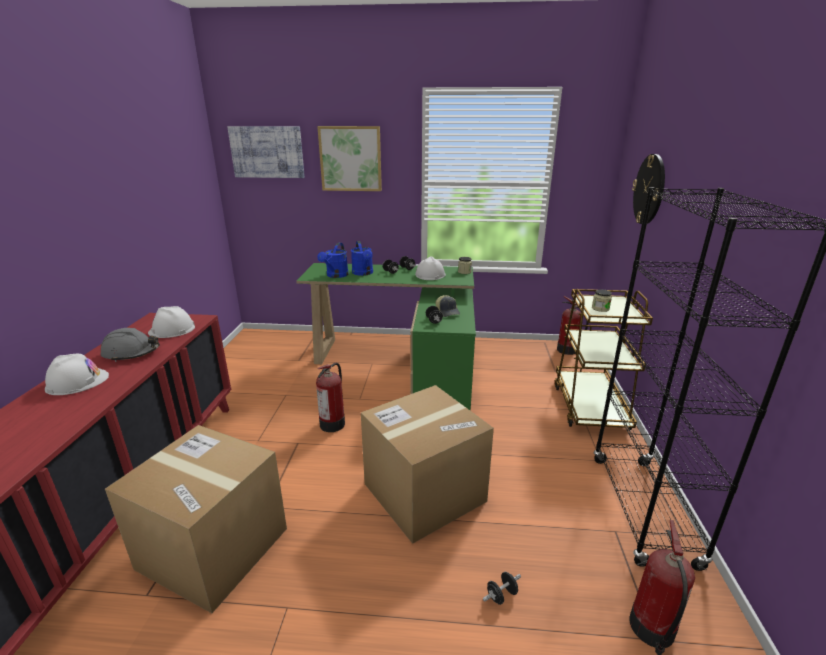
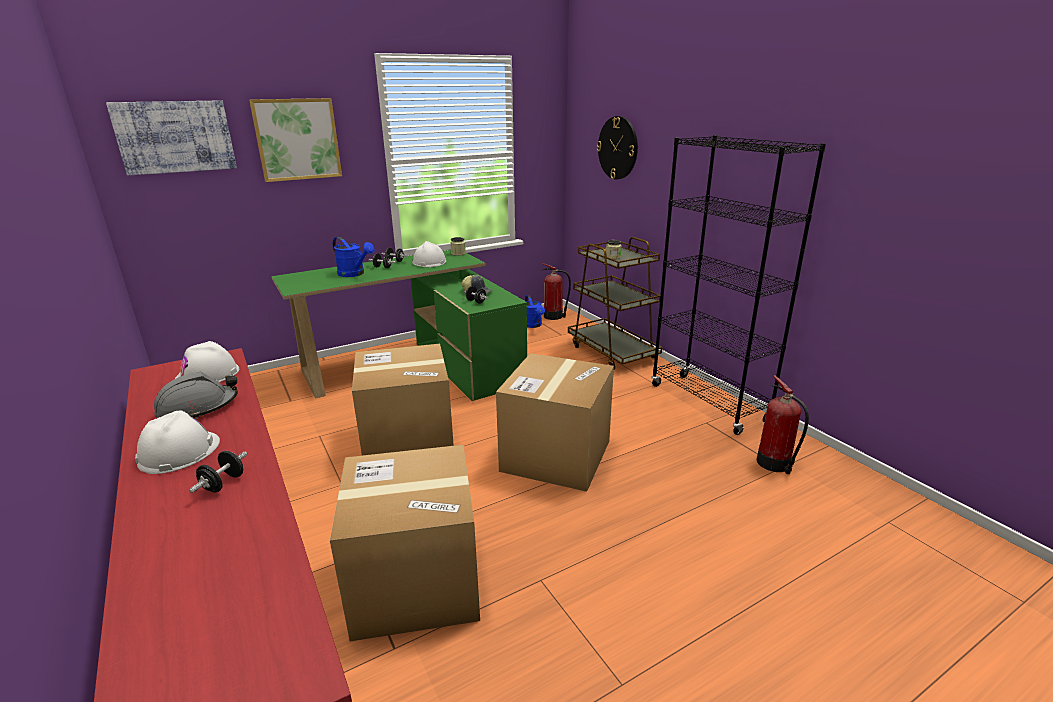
camera: 35 degrees left, 0 degrees up
fire extinguisher [316,363,345,432] -> cardboard box [352,344,454,455]
blue watering can [317,243,349,278] -> blue watering can moved to [525,295,545,328]
black dumbbell [483,572,521,605] -> black dumbbell moved to [189,451,247,493]

